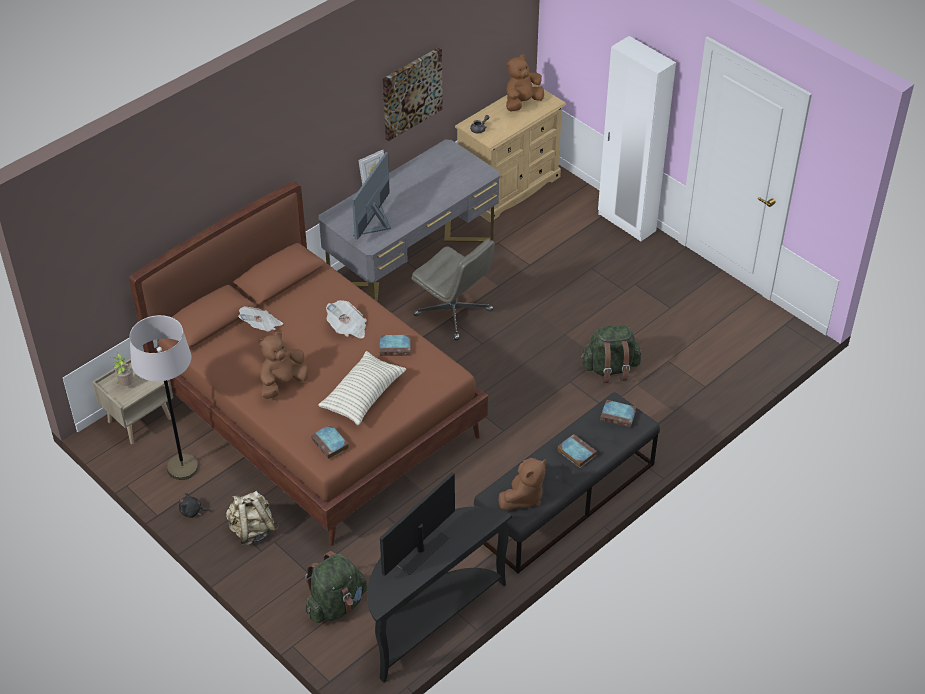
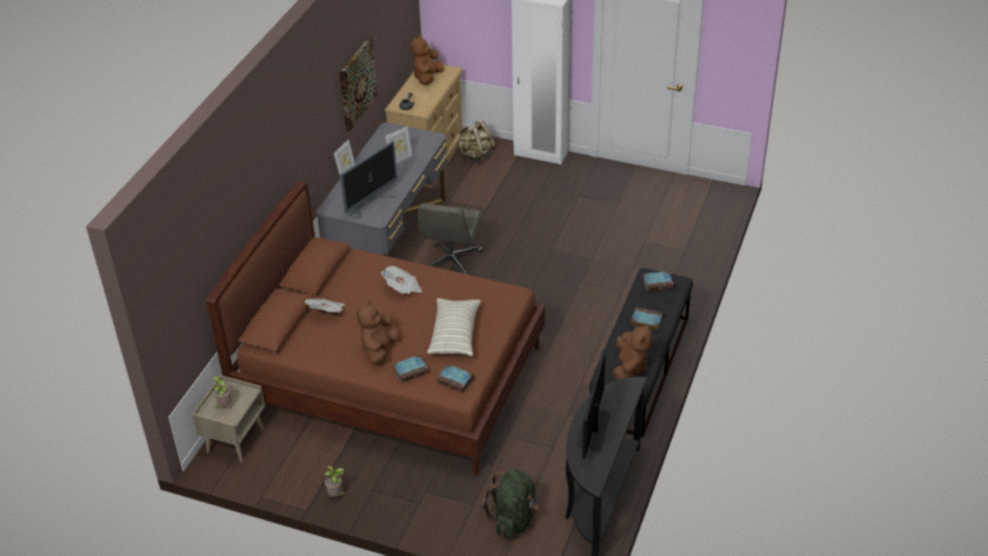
camera: 25 degrees left, 5 degrees down
grey floor lamp [129,315,199,480] -> none
black plush toy [179,493,211,518] -> potted plant [324,466,346,497]
beige backpack [226,491,279,545] -> beige backpack moved to [457,119,496,163]
monitor [352,152,391,240] -> monitor turned 135 degrees counterclockwise [340,141,397,219]
book [380,335,411,356] -> book moved to [392,355,429,382]
grey office chair [411,239,495,340] -> grey office chair turned 90 degrees clockwise [418,203,483,274]
green backpack [581,325,641,383] -> none
none -> picture frame [385,126,413,163]

